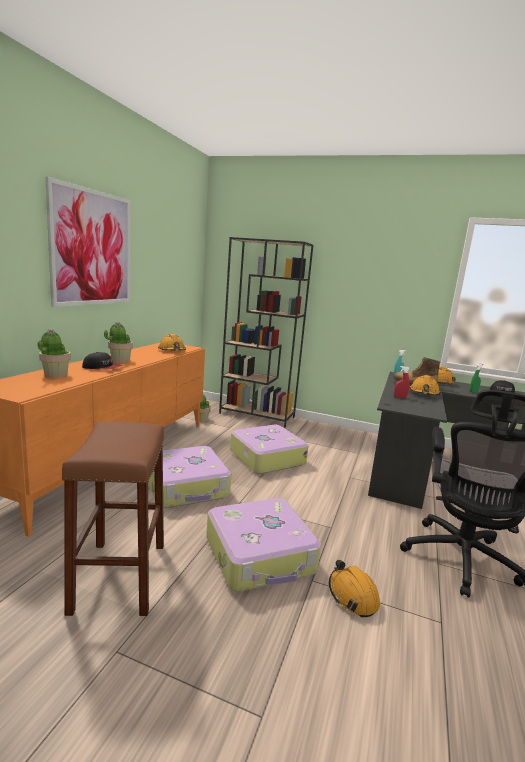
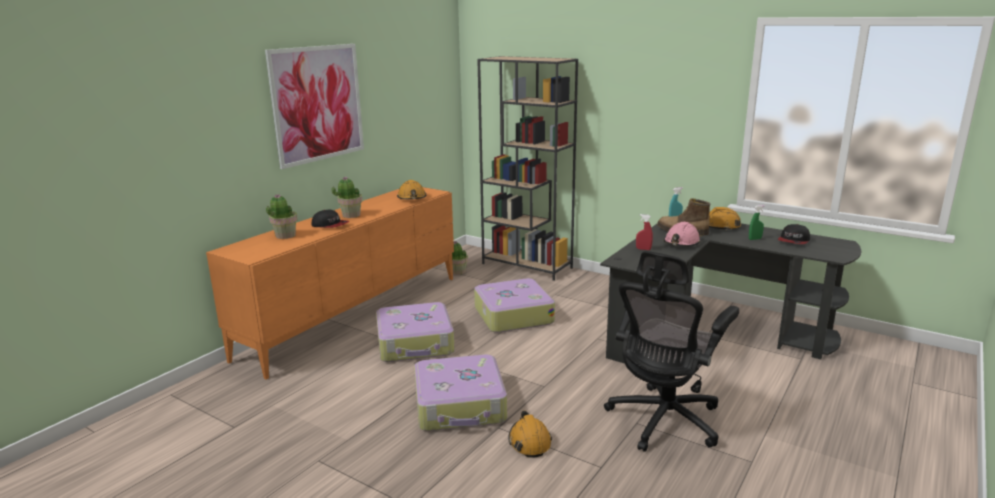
camera: 15 degrees right, 5 degrees up
brown stool [62,422,165,616] -> none
orange hard hat [409,375,441,395] -> pink hard hat [664,222,701,246]

